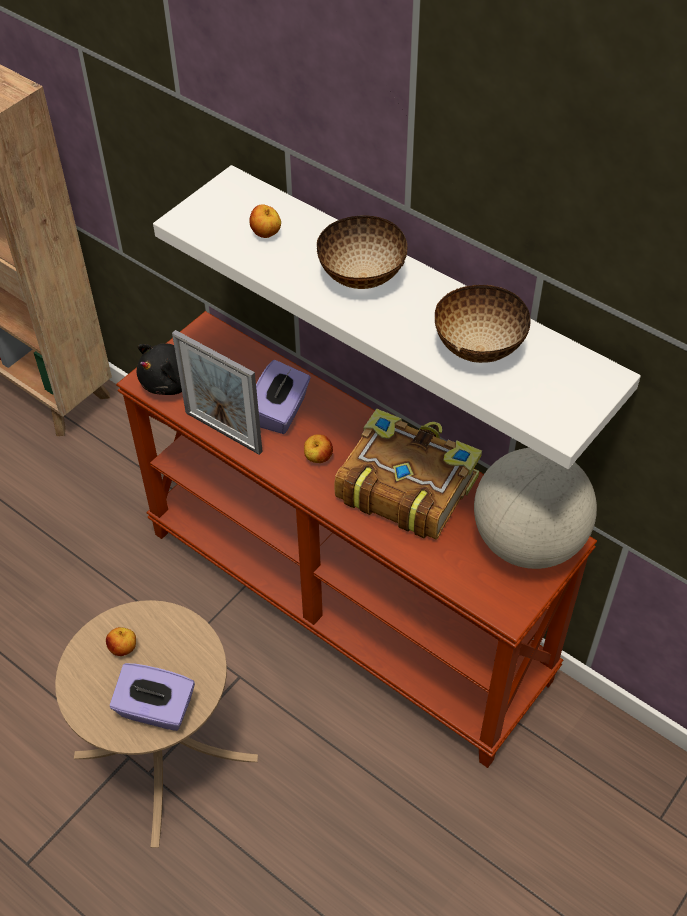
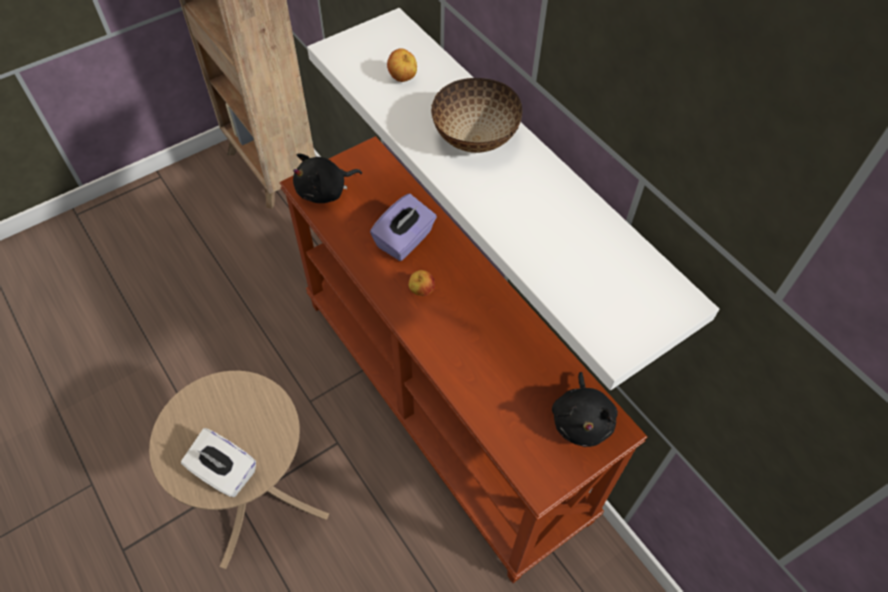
camera: 15 degrees right, 5 degrees up
apple [106,627,136,656] -> none
purple tissue box [110,663,195,731] -> white tissue box [181,428,256,497]
picture frame [172,330,263,455] -> none
book [335,409,482,540] -> none
bowl [435,285,531,363] -> none
globe [474,448,597,569] -> black plush toy [552,372,618,447]

